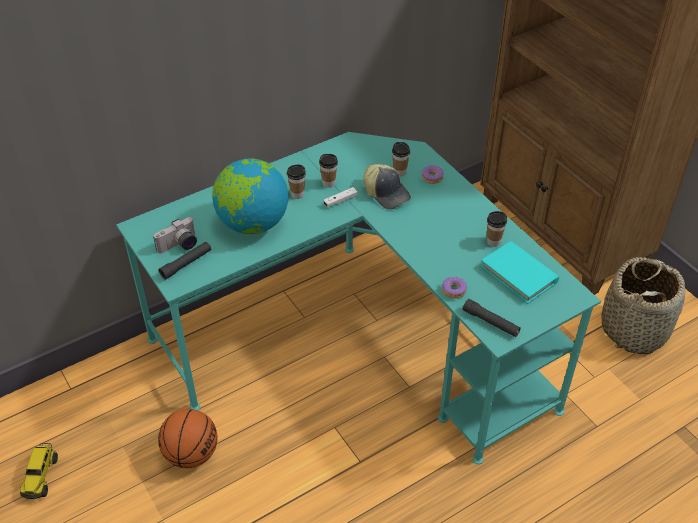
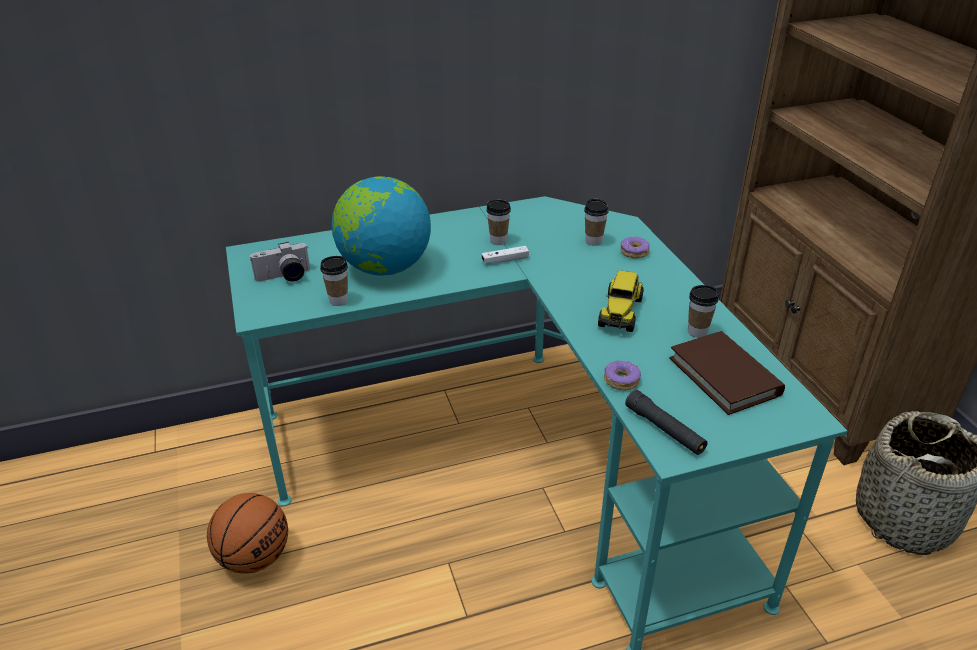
camera: 15 degrees right, 10 degrees down
toy truck [20,443,58,500] -> toy truck moved to [598,271,644,332]
black flashlight [159,242,211,280] -> none
cup [287,165,306,199] -> cup moved to [320,256,348,306]
cap [363,164,411,210] -> none
turquoise book [480,241,559,304] -> brown book [669,331,785,415]

